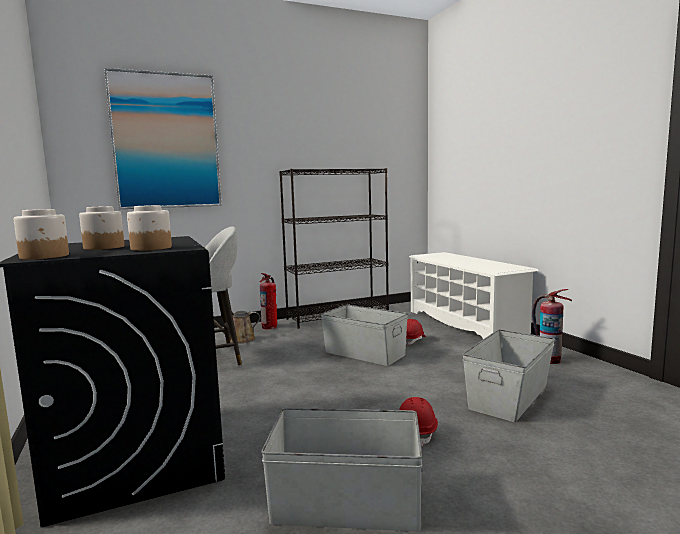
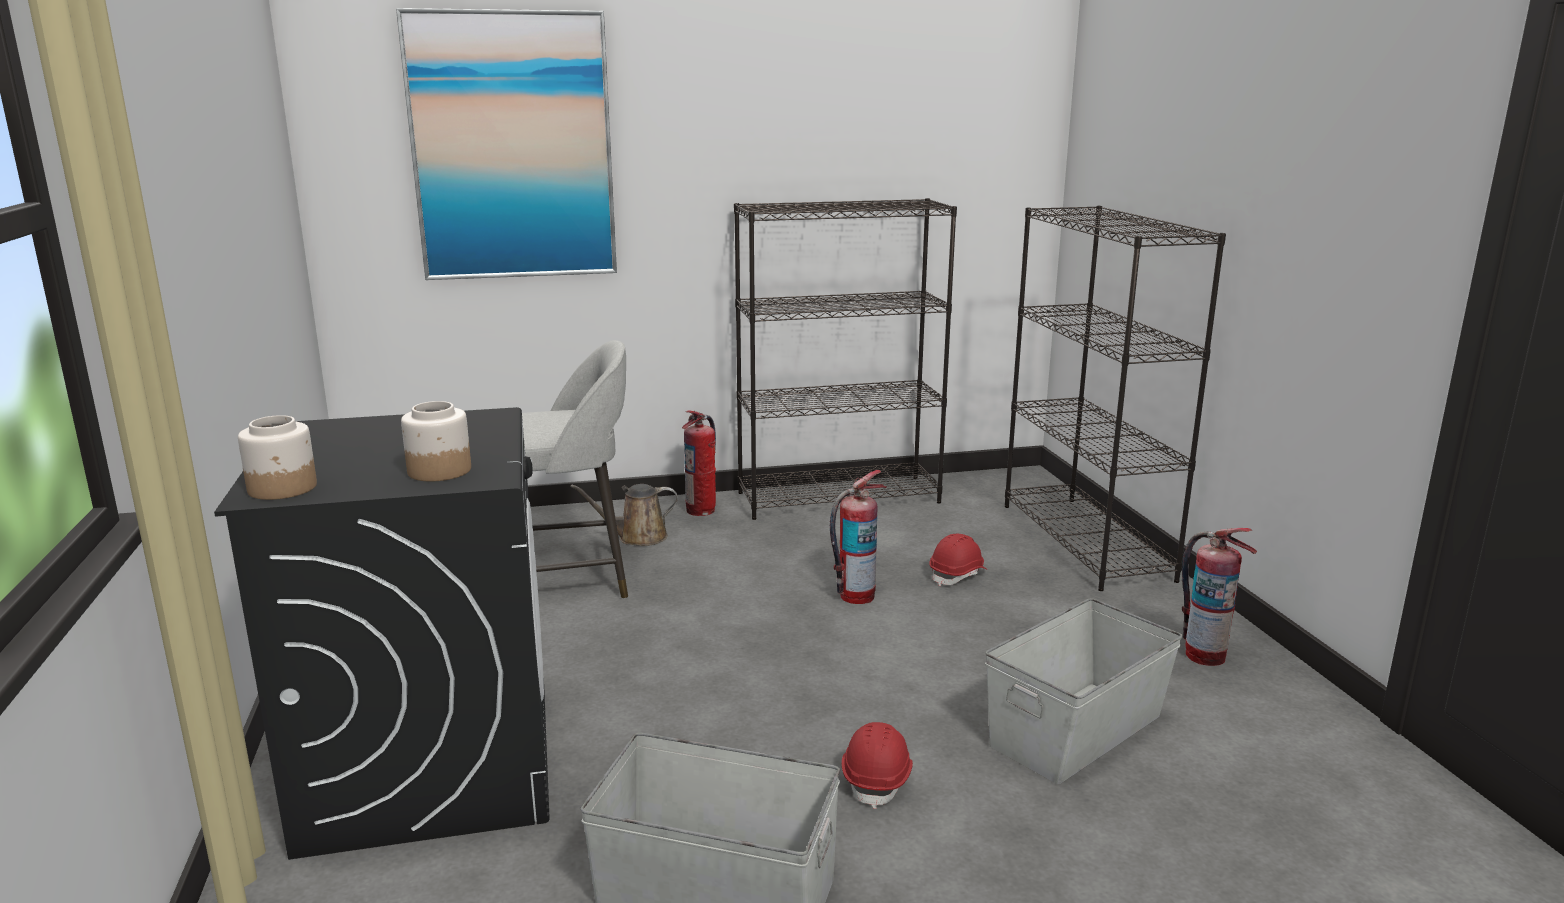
camera: 10 degrees right, 10 degrees up
jar [79,206,124,250] -> none
grey storage box [321,305,408,366] -> fire extinguisher [830,470,887,604]
white shoe rack [409,252,539,339] -> black bookcase [1005,206,1226,591]

